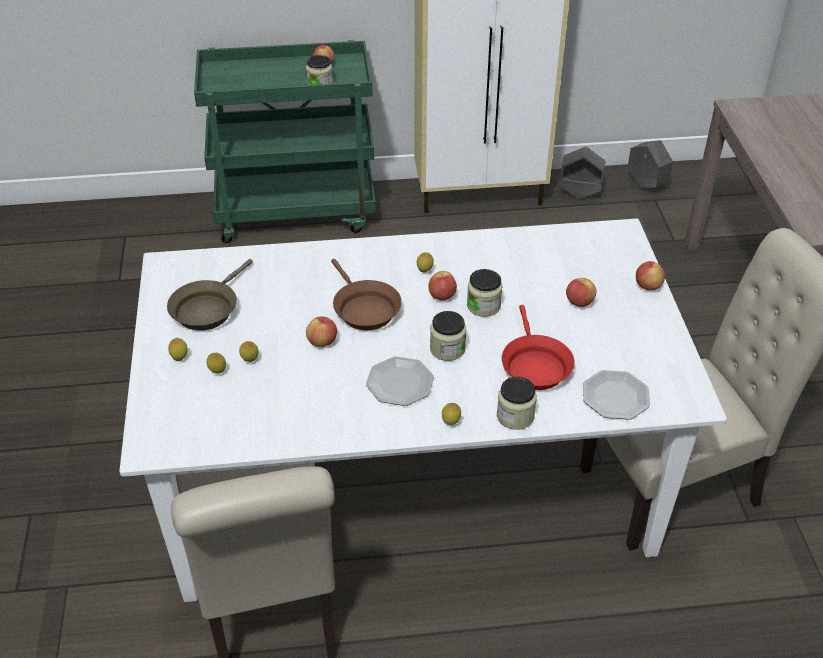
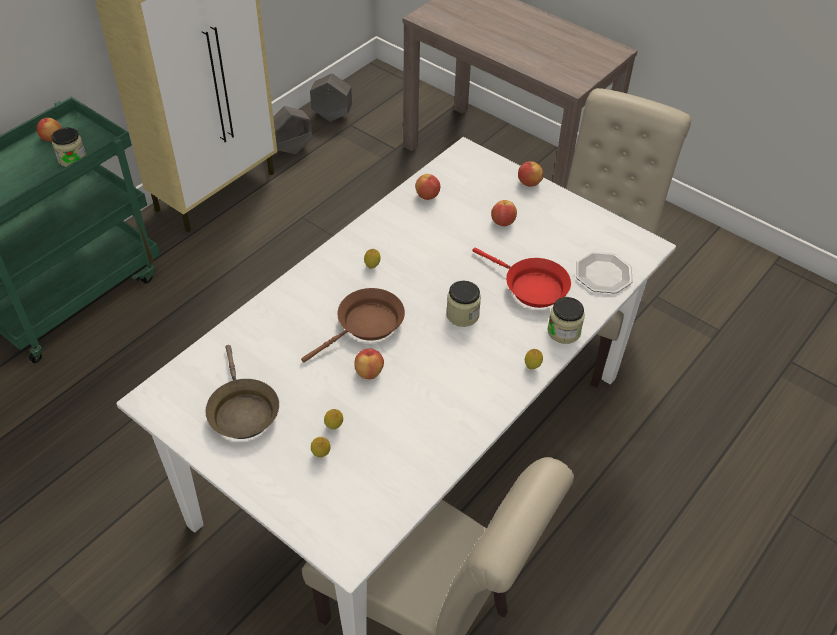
camera: 45 degrees left, 5 degrees up
lemon [168,338,188,361] -> none
brown frying pan [331,259,402,331] -> brown frying pan turned 60 degrees counterclockwise [301,288,405,363]
plate [366,356,434,406] -> none
apple [428,271,457,300] -> apple moved to [415,174,440,200]
jar [467,269,502,317] -> none

